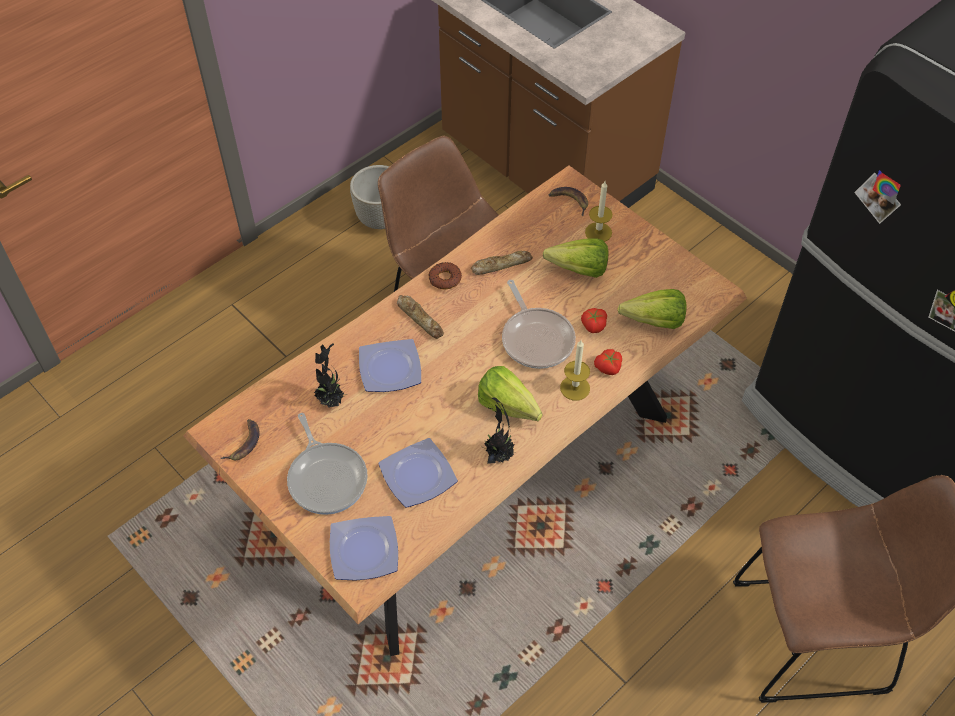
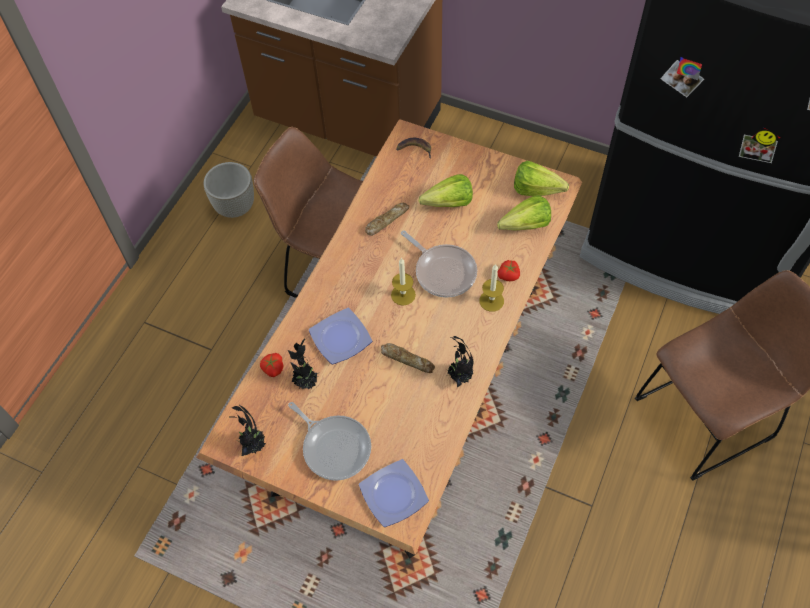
camera: 20 degrees left, 5 degrees up
banana [221,419,259,460] -> potted plant [229,404,266,456]
plate [378,438,458,508] -> none
bread [397,295,444,339] -> bread moved to [381,343,435,373]
donut [429,262,462,290] -> none
lettuce [478,366,542,421] -> lettuce moved to [514,161,569,196]
tomato [581,308,607,333] -> tomato moved to [260,353,283,377]
candle [585,181,613,242] -> candle moved to [391,258,416,306]

